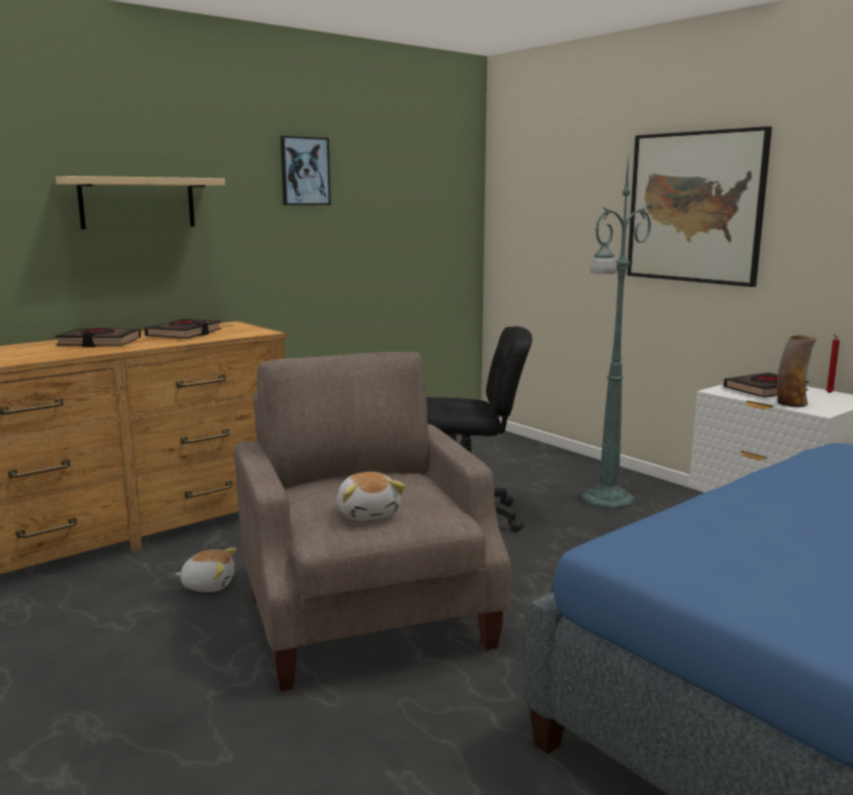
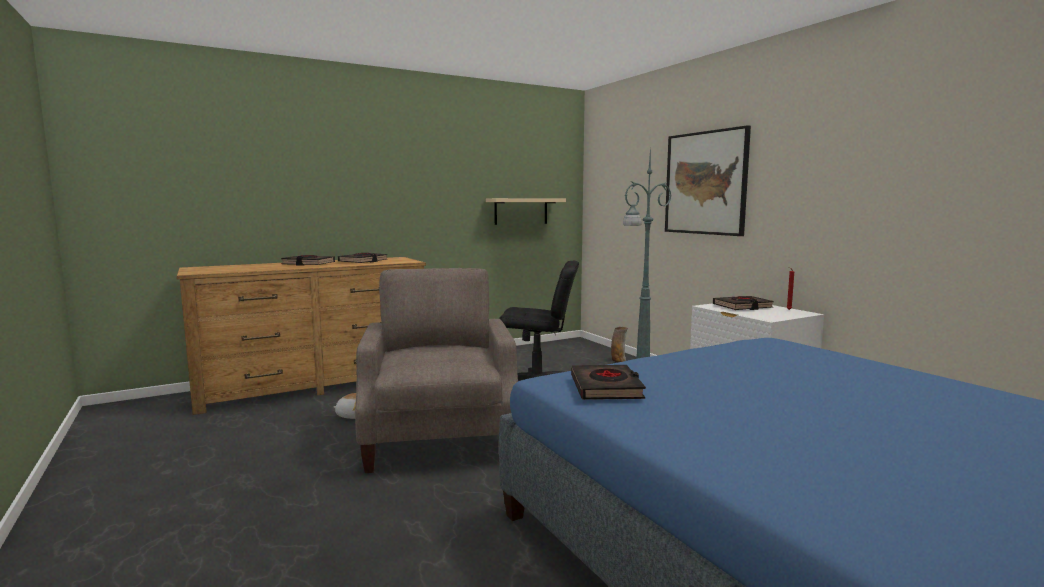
camera: 10 degrees right, 5 degrees down
beige shelf [56,176,225,229] -> beige shelf moved to [486,198,566,225]
picture [280,136,331,205] -> none
plush toy [337,472,405,521] -> none
vase [777,335,817,407] -> vase moved to [611,327,628,362]
none -> black book [571,365,646,400]

